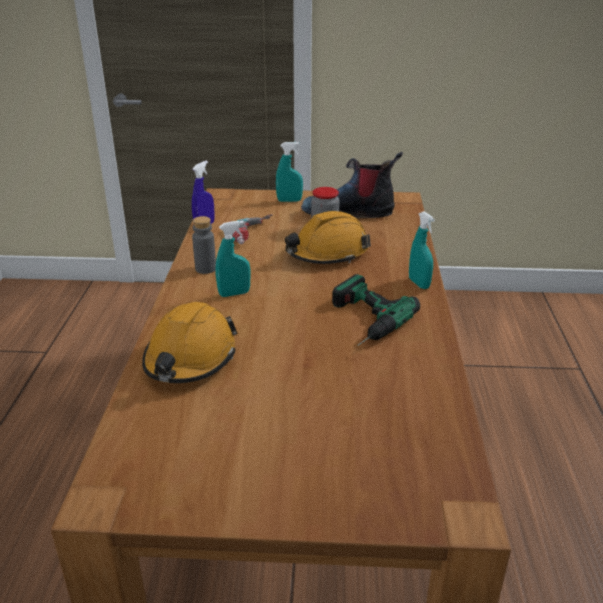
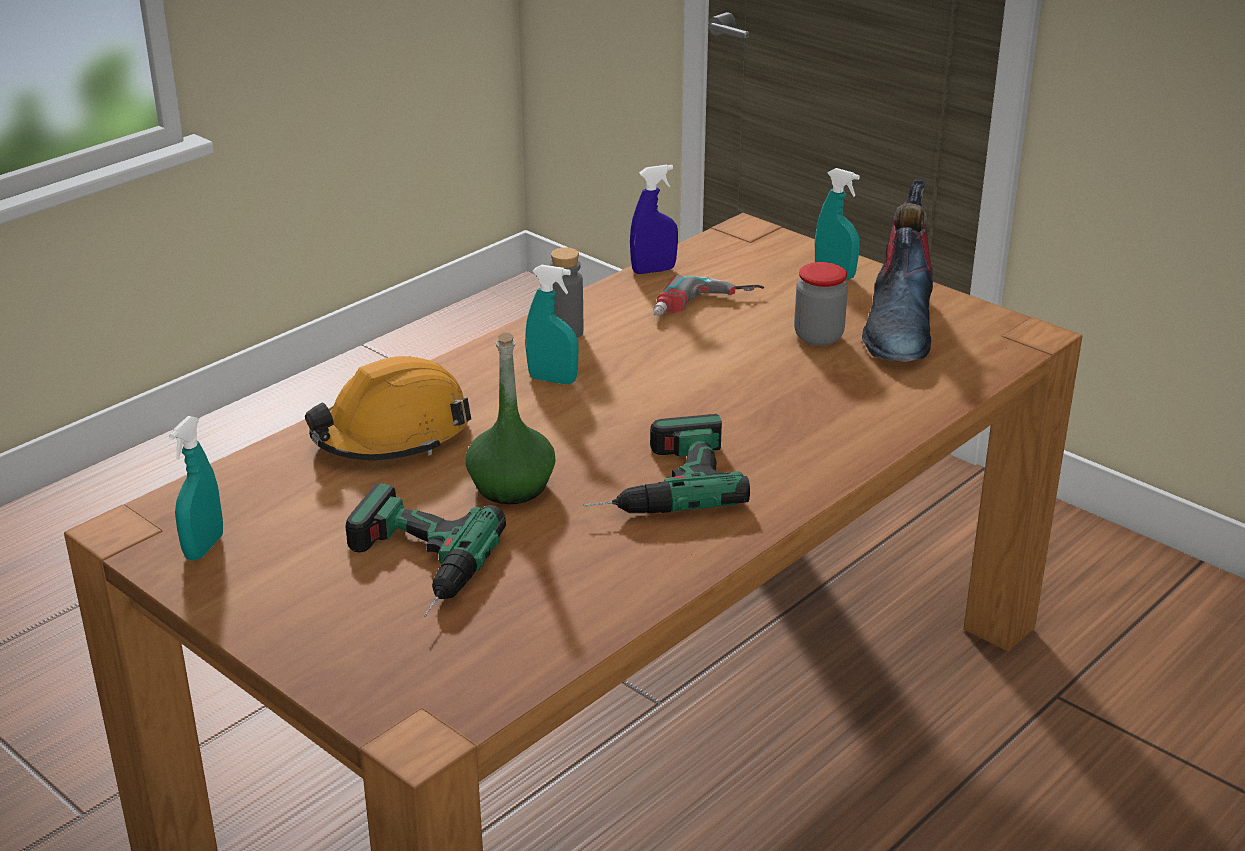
camera: 40 degrees right, 0 degrees up
orange hard hat [285,211,371,264] -> none
boot [301,152,403,218] -> boot turned 120 degrees counterclockwise [862,180,933,362]
turquoise spray bottle [409,211,435,289] -> turquoise spray bottle moved to [169,416,223,560]
none -> power drill [345,483,506,617]
none -> green bottle [466,333,556,504]

